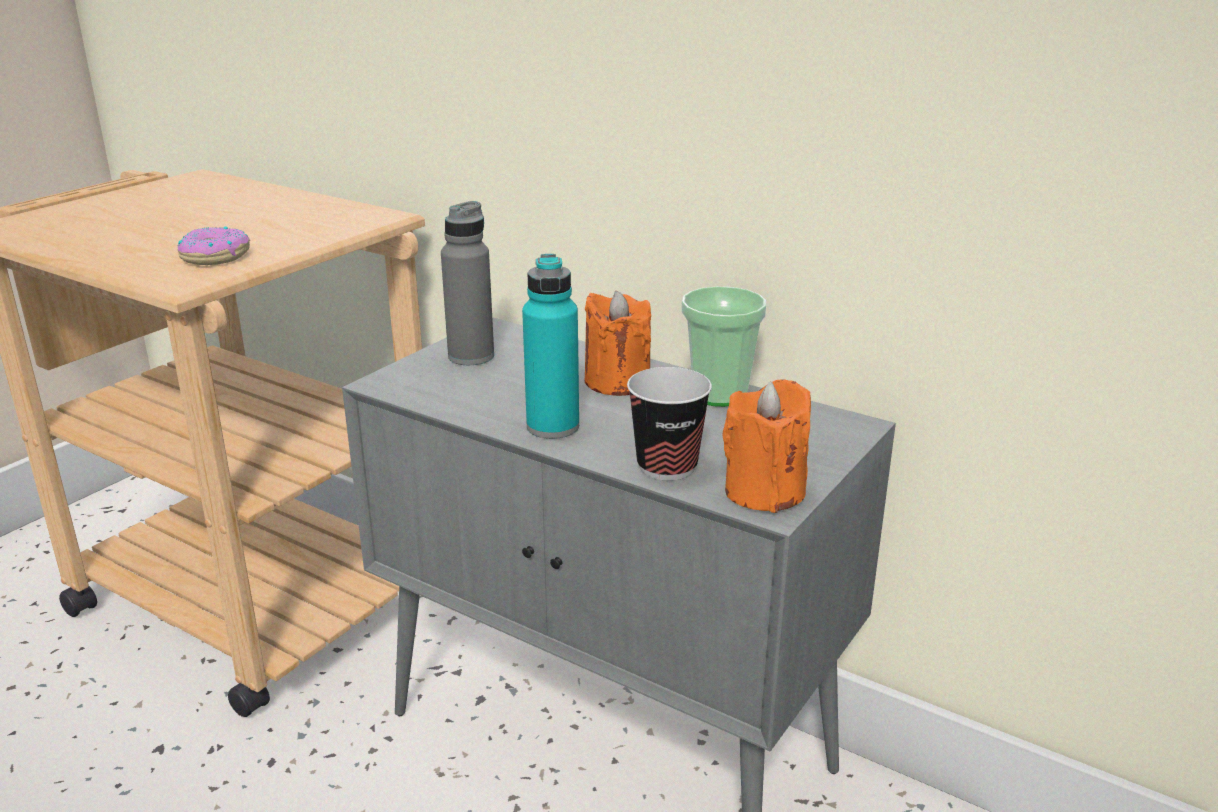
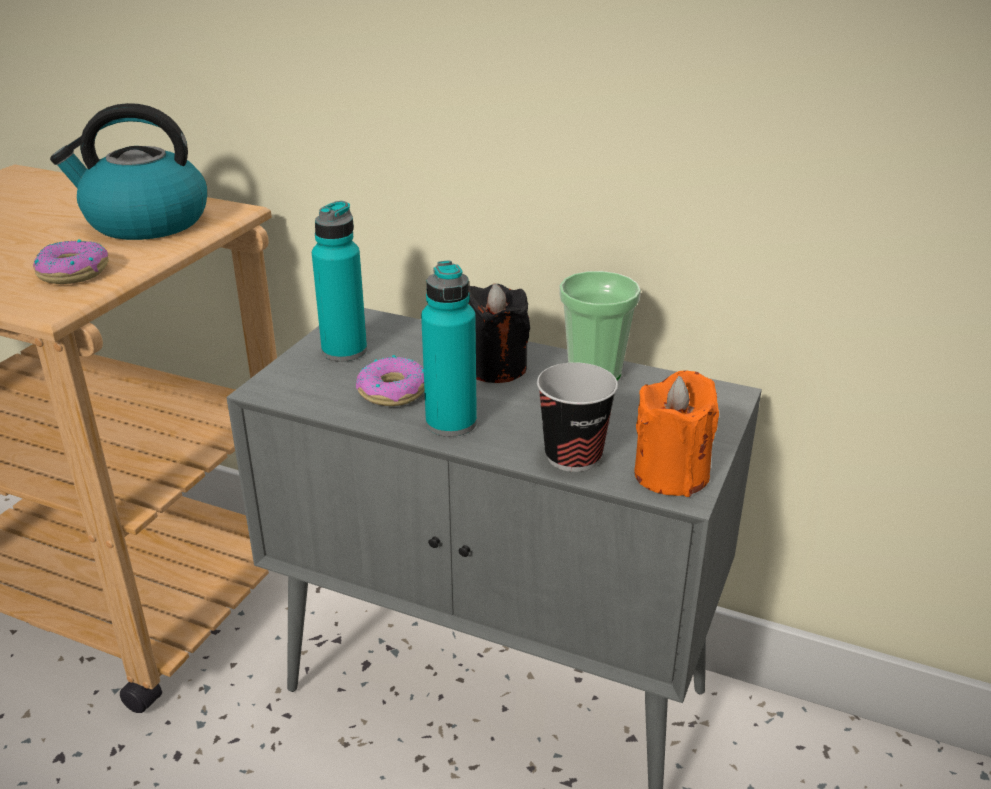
camera: 10 degrees left, 5 degrees up
grey bottle [441,201,494,365] -> turquoise bottle [312,201,367,362]
orange candle [585,291,651,396] -> black candle [468,283,530,383]
none -> kettle [50,103,207,240]
none -> donut [356,355,424,406]

